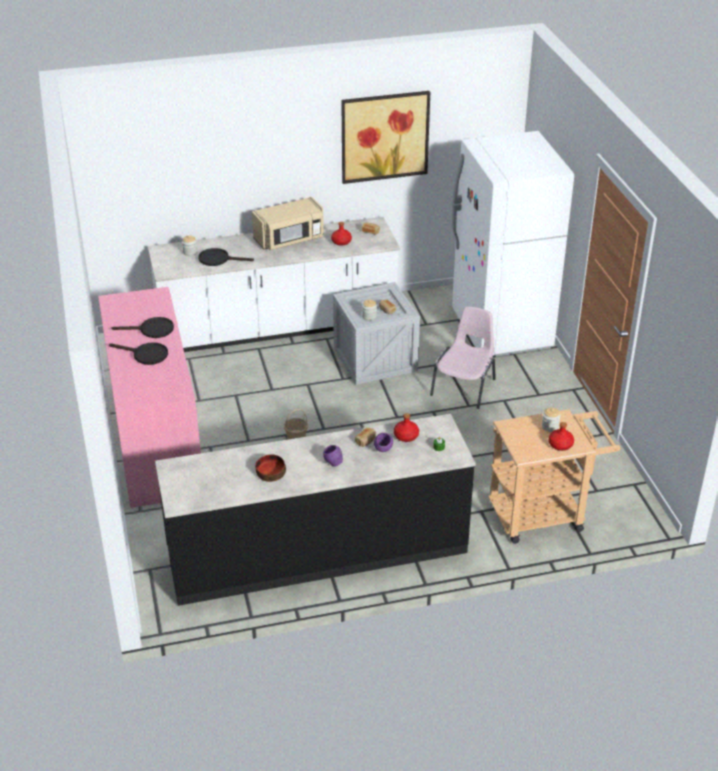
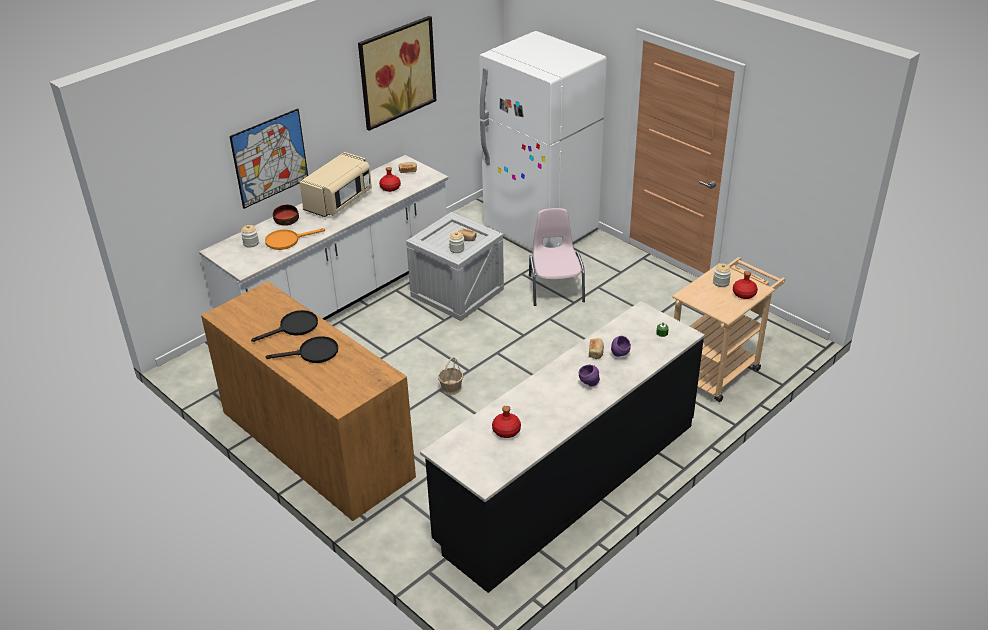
camera: 30 degrees left, 0 degrees up
pink dresser [98,287,201,508] -> brown dresser [201,281,416,521]
black frying pan [198,248,254,266] -> orange frying pan [265,228,325,250]
bowl [255,454,286,482] -> bowl moved to [273,205,299,226]
red bottle [394,413,419,442] -> red bottle moved to [492,406,521,438]
none -> picture [229,108,308,209]

